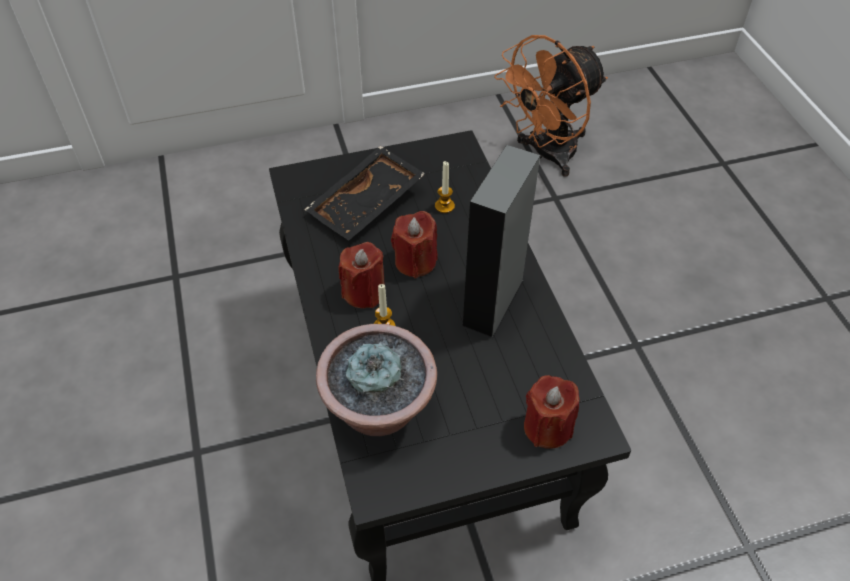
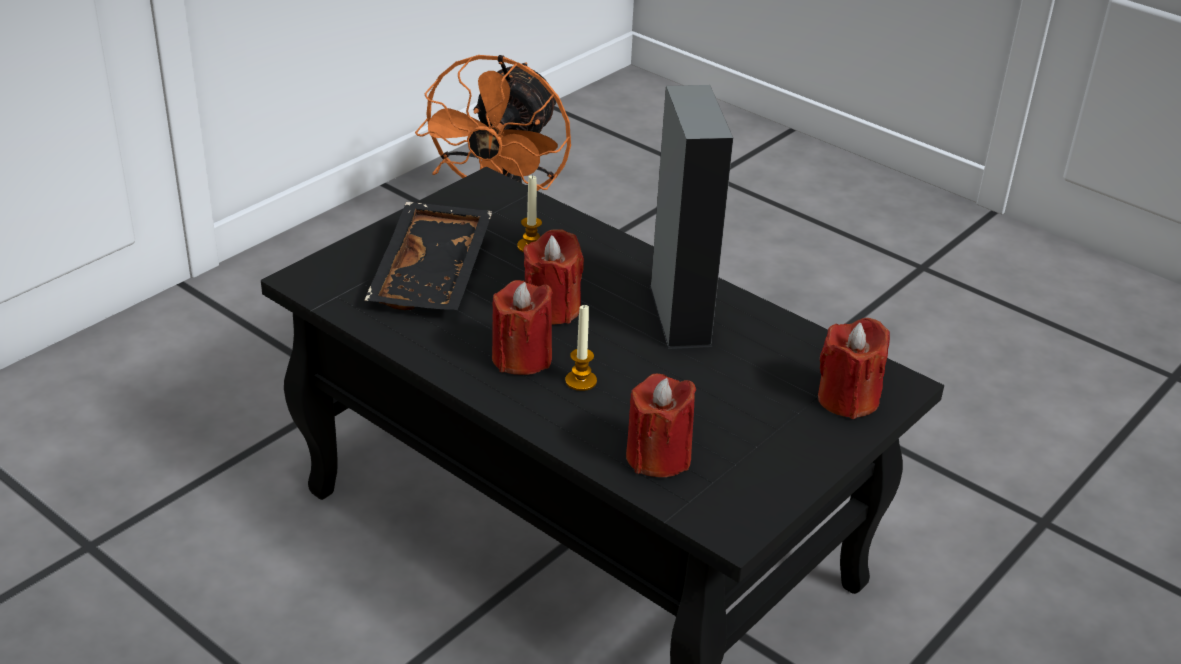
camera: 35 degrees left, 15 degrees down
potted plant [316,324,437,436] -> red candle [626,374,696,477]

